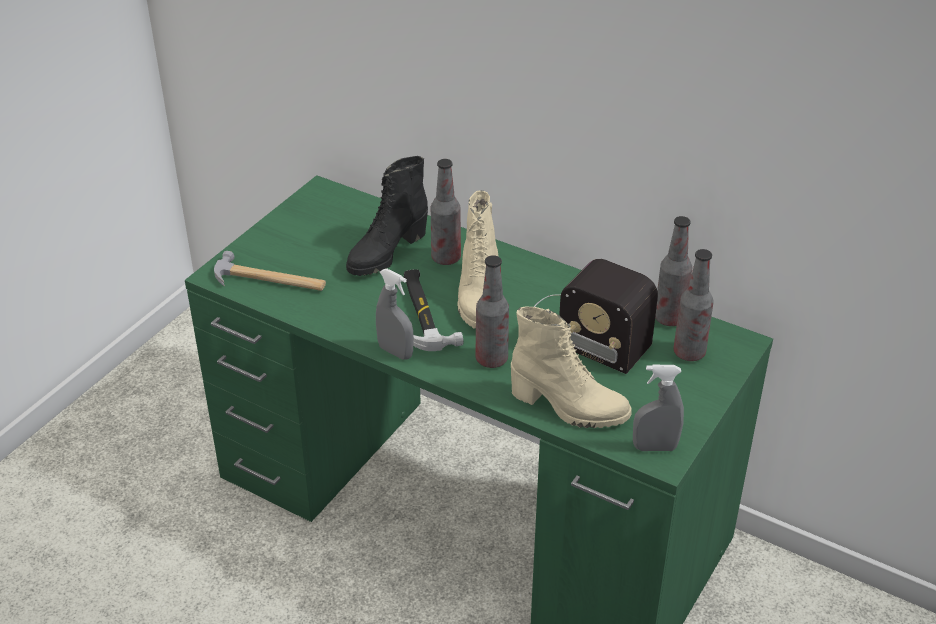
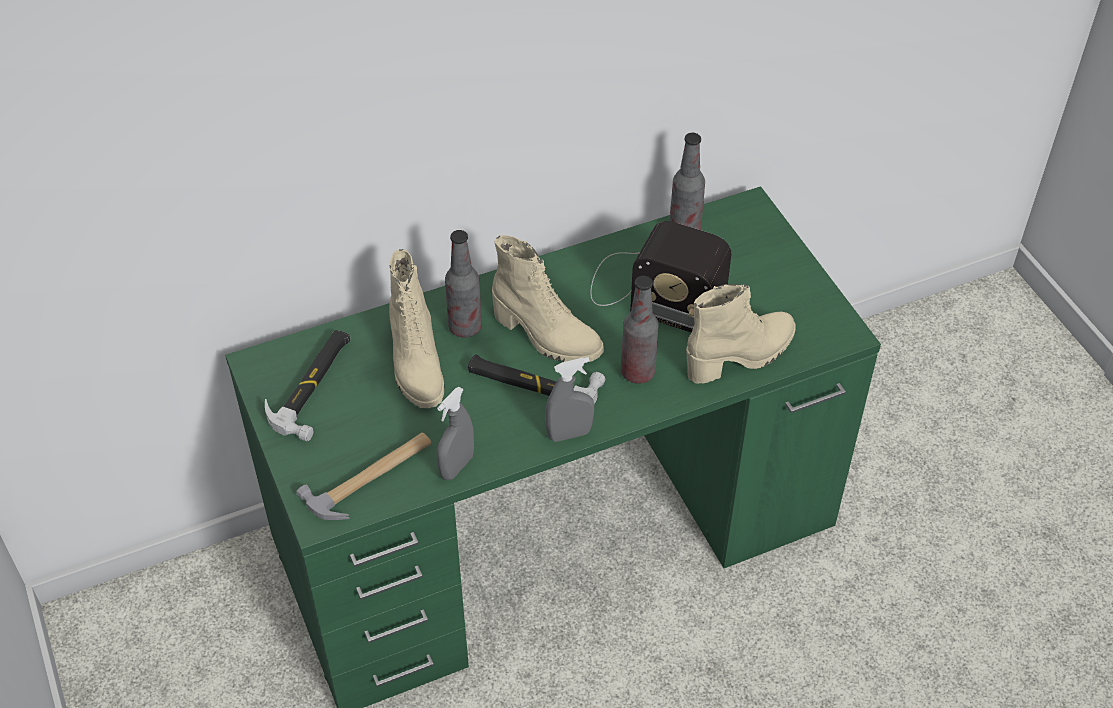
camera: 55 degrees left, 10 degrees up
black boot [346,156,428,276] -> beige boot [389,249,444,408]
radio [534,259,658,374] -> radio turned 45 degrees clockwise [590,221,731,332]
grey spray bottle [633,365,684,451] -> grey spray bottle moved to [437,387,474,480]
bottle [674,249,714,361] -> none
none -> hammer [265,330,350,441]

